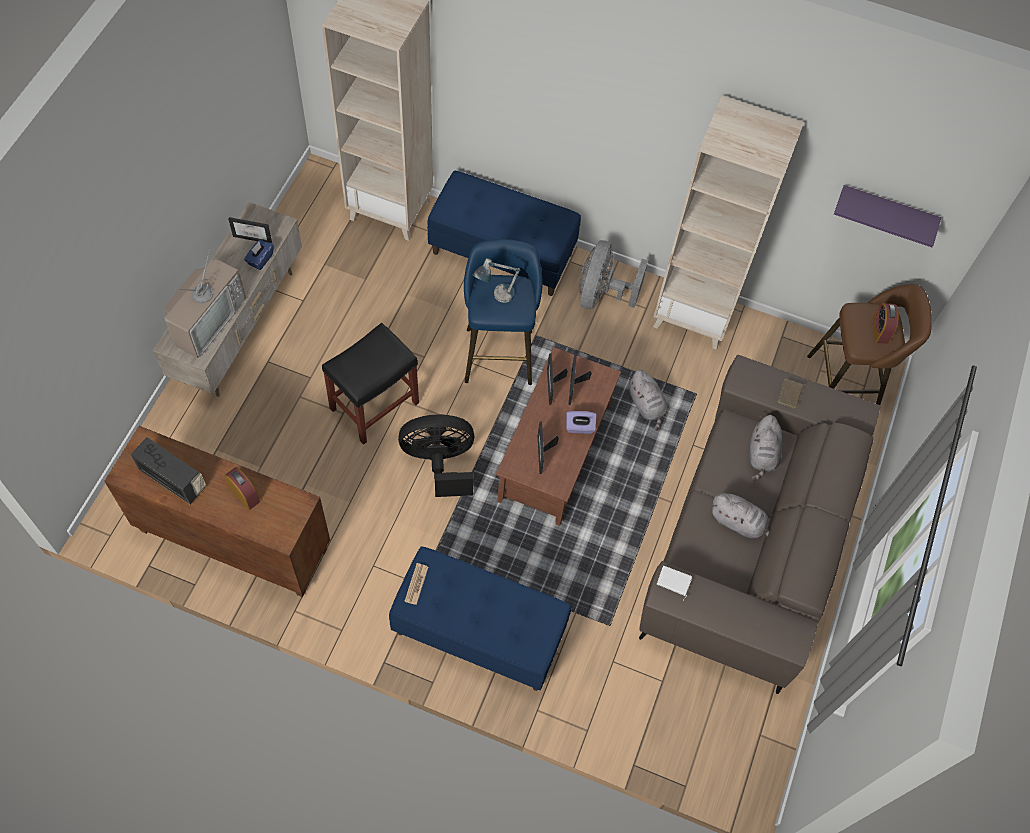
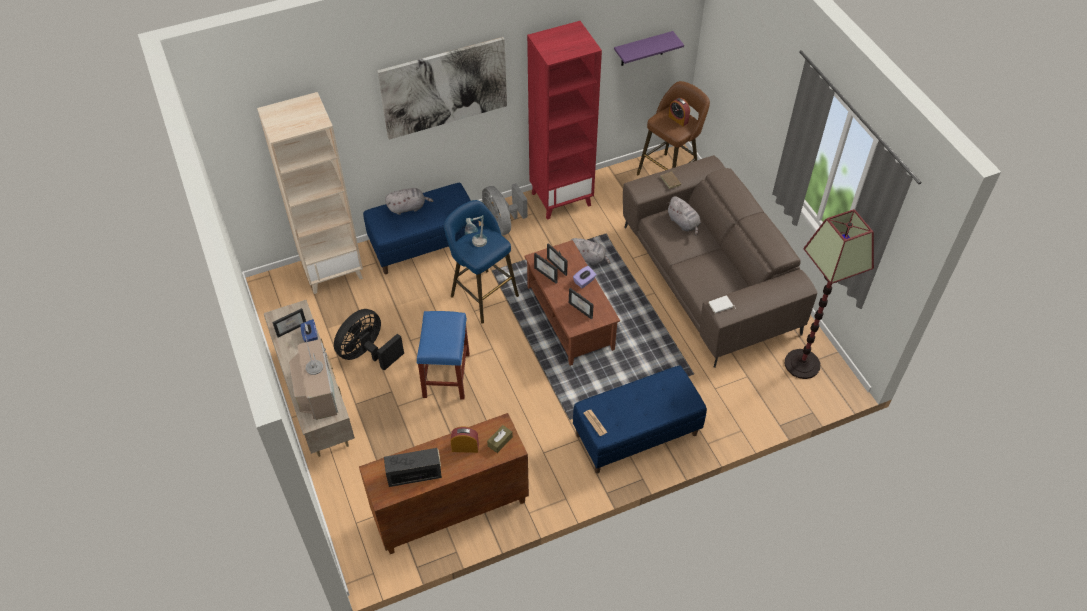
camera: 40 degrees left, 10 degrees down
black stool [322,323,419,445] -> blue stool [417,311,470,400]
black fan [398,415,474,497] -> black fan moved to [334,309,404,371]
beige bookcase [653,95,804,350] -> red bookcase [527,21,602,220]
grey plush toy [711,493,769,539] -> grey plush toy moved to [385,188,434,215]
none -> picture [377,37,507,140]
none -> brown tissue box [487,425,513,453]
none -> floor lamp [785,209,874,379]

